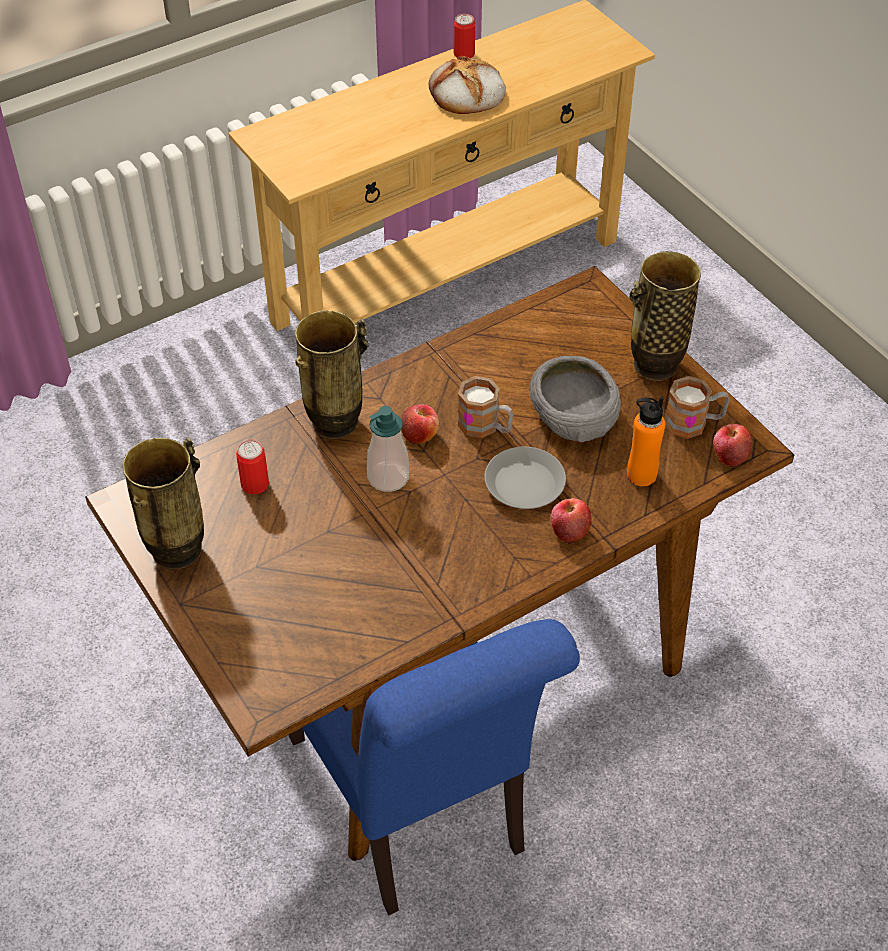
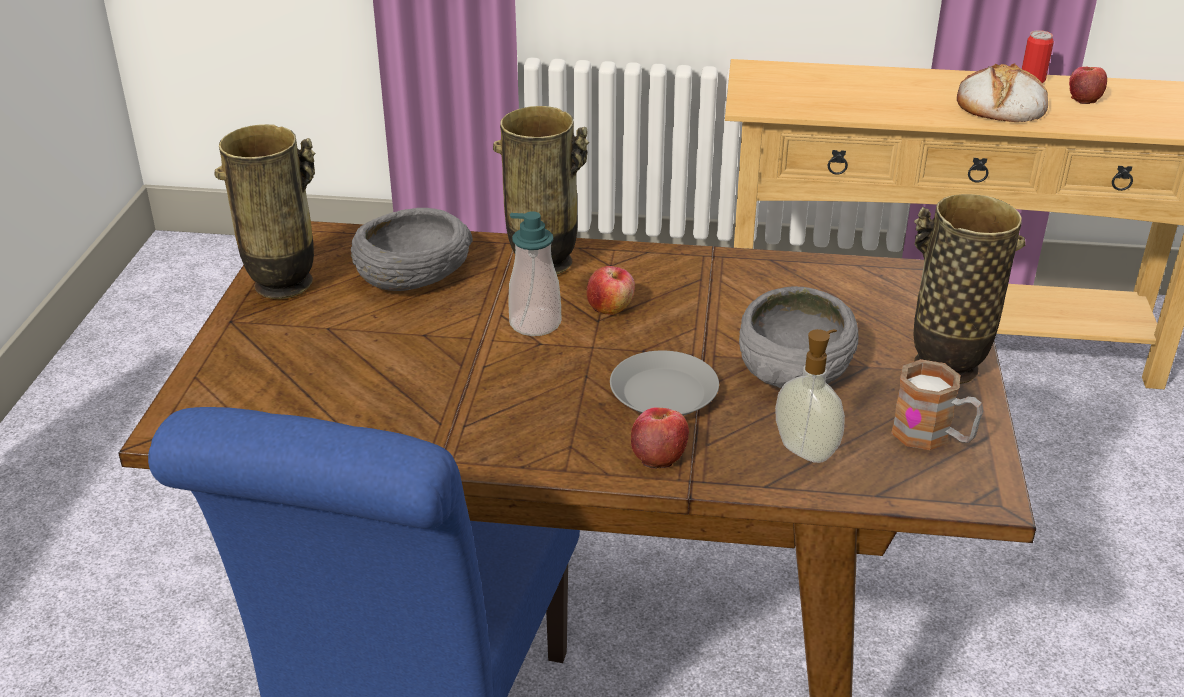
camera: 40 degrees right, 15 degrees down
can [236,440,269,495] -> grey bowl [351,208,473,291]
mug [458,376,513,438] -> none
orange bottle [627,397,665,486] -> soap dispenser [775,329,845,463]
apple [713,424,753,468] -> apple moved to [1069,67,1107,104]

